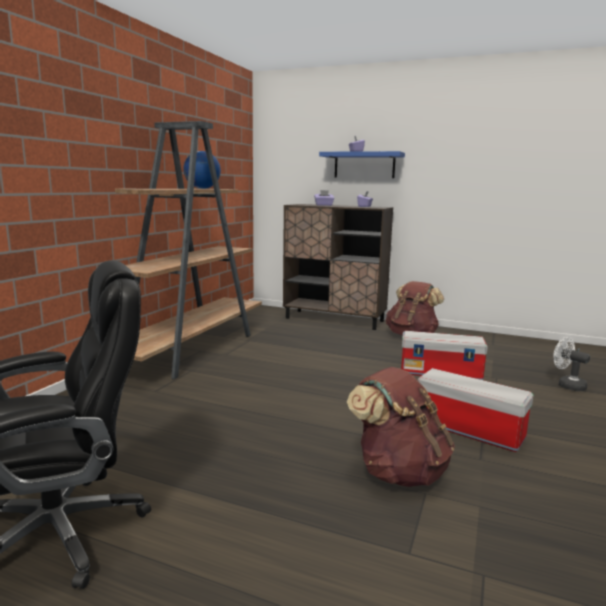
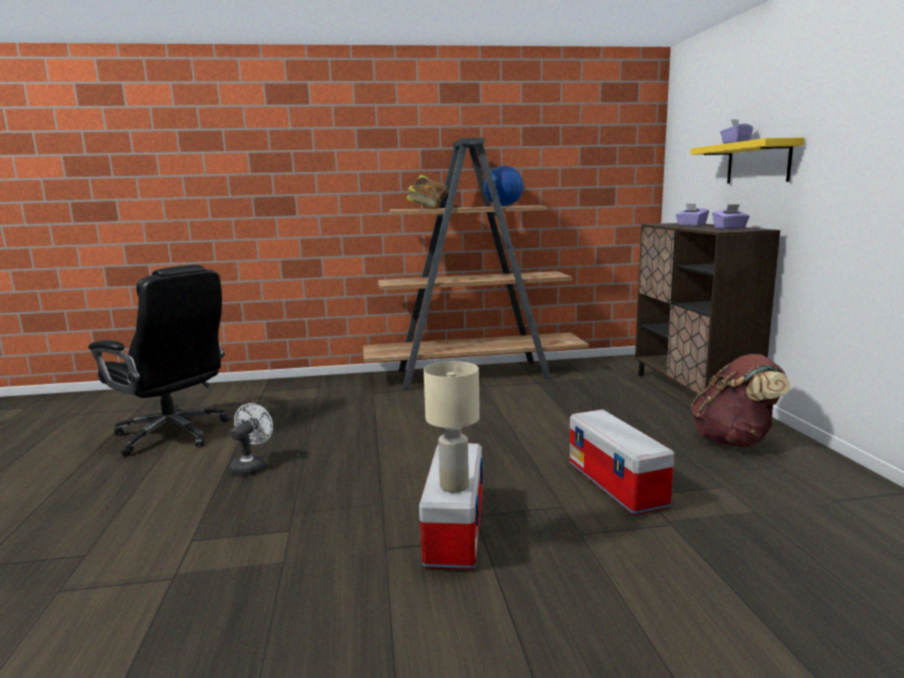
camera: 60 degrees right, 0 degrees up
blue shelf [319,151,405,178] -> yellow shelf [690,137,804,183]
brown backpack [347,367,455,487] -> none
white fan [553,337,590,391] -> white fan moved to [230,403,273,476]
none -> book [406,175,448,209]
none -> beige table lamp [424,361,480,492]

